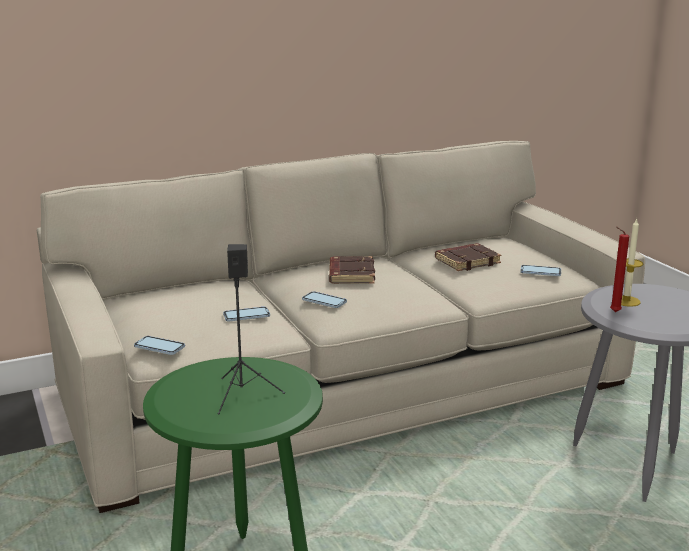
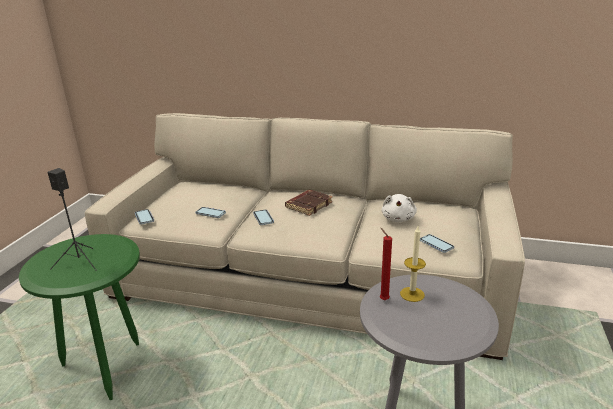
camera: 40 degrees right, 5 degrees up
brown book [435,243,501,271] -> white plush toy [382,194,417,222]

